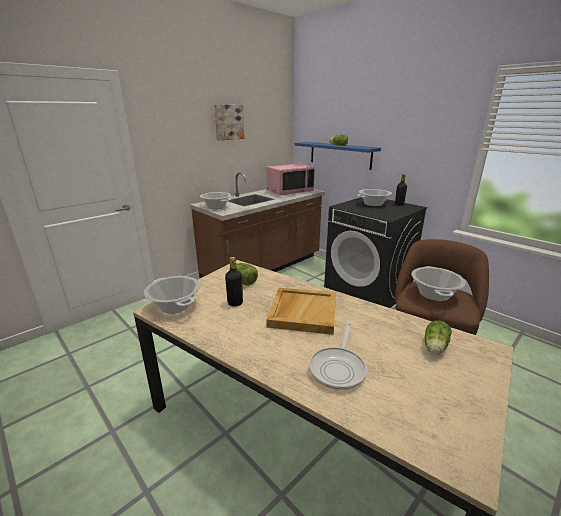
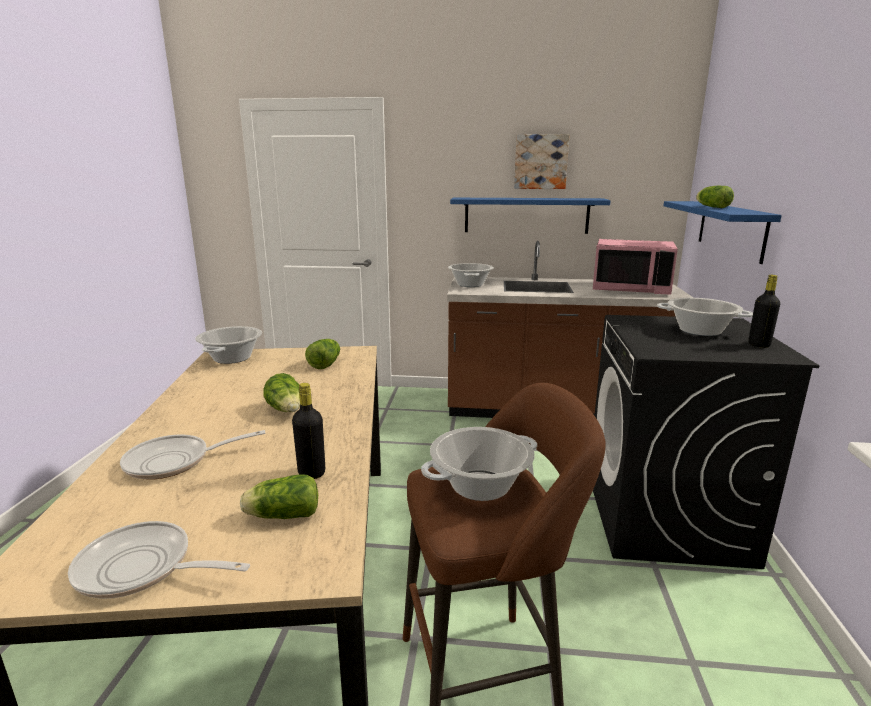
camera: 50 degrees right, 5 degrees down
black bottle [225,257,243,306] -> black bottle moved to [292,383,325,479]
beige tray [267,288,336,335] -> lettuce [264,373,300,412]
none -> frying pan [68,521,250,599]
none -> blue shelf [450,198,610,234]

